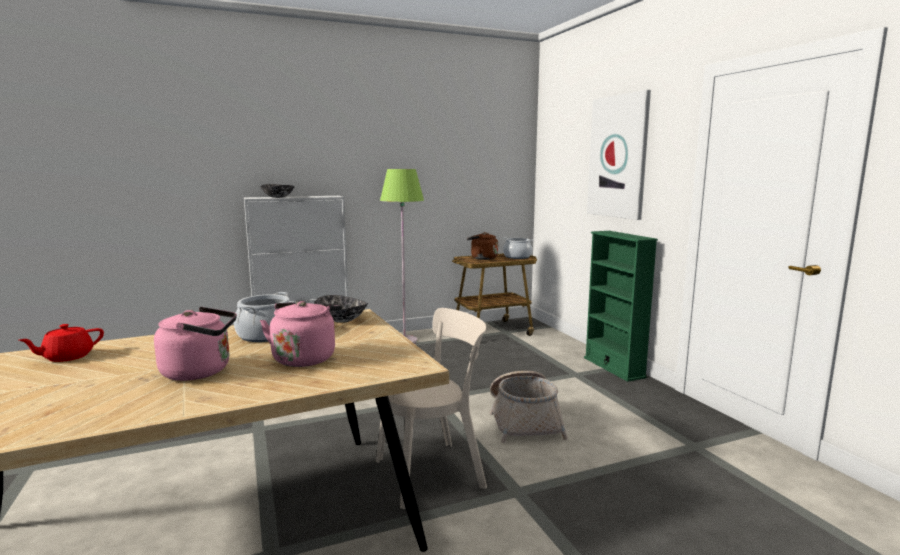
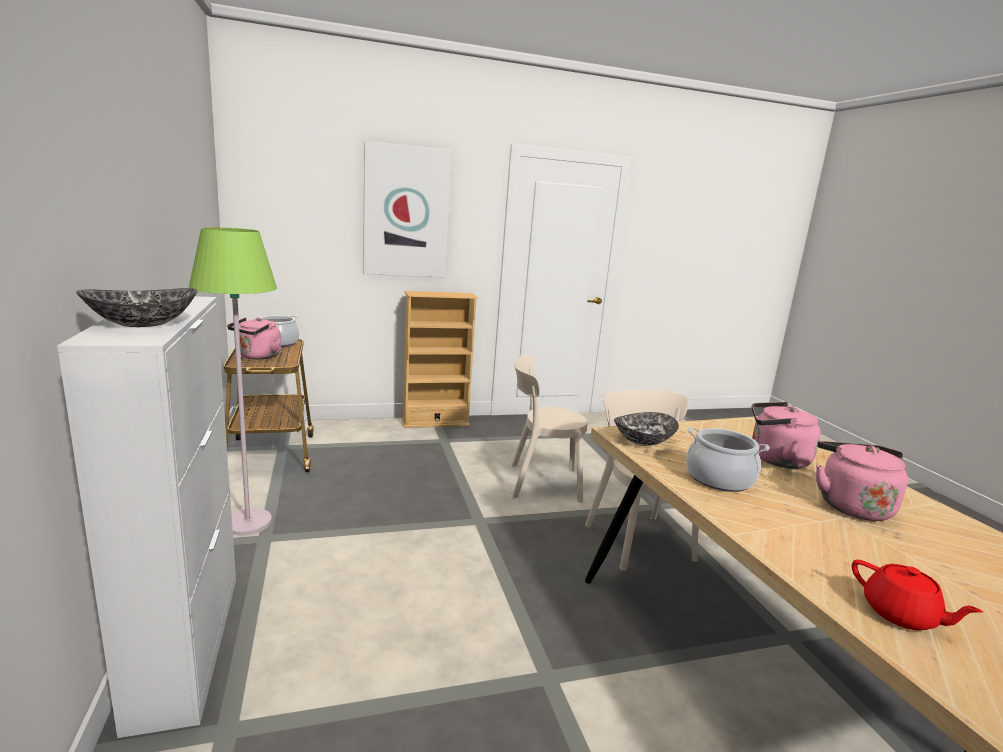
camera: 85 degrees left, 5 degrees up
brown kettle [467,232,498,260] -> pink kettle [227,317,281,359]
basket [490,371,568,443] -> beige chair [511,354,588,503]
green bookcase [584,231,658,382] -> beige bookcase [401,291,478,428]

